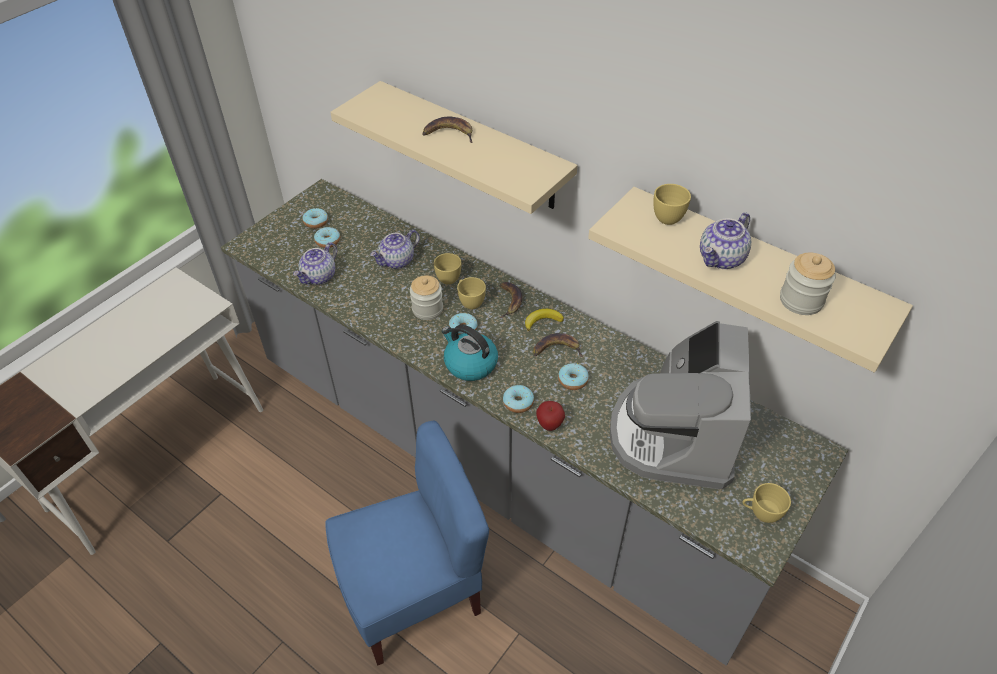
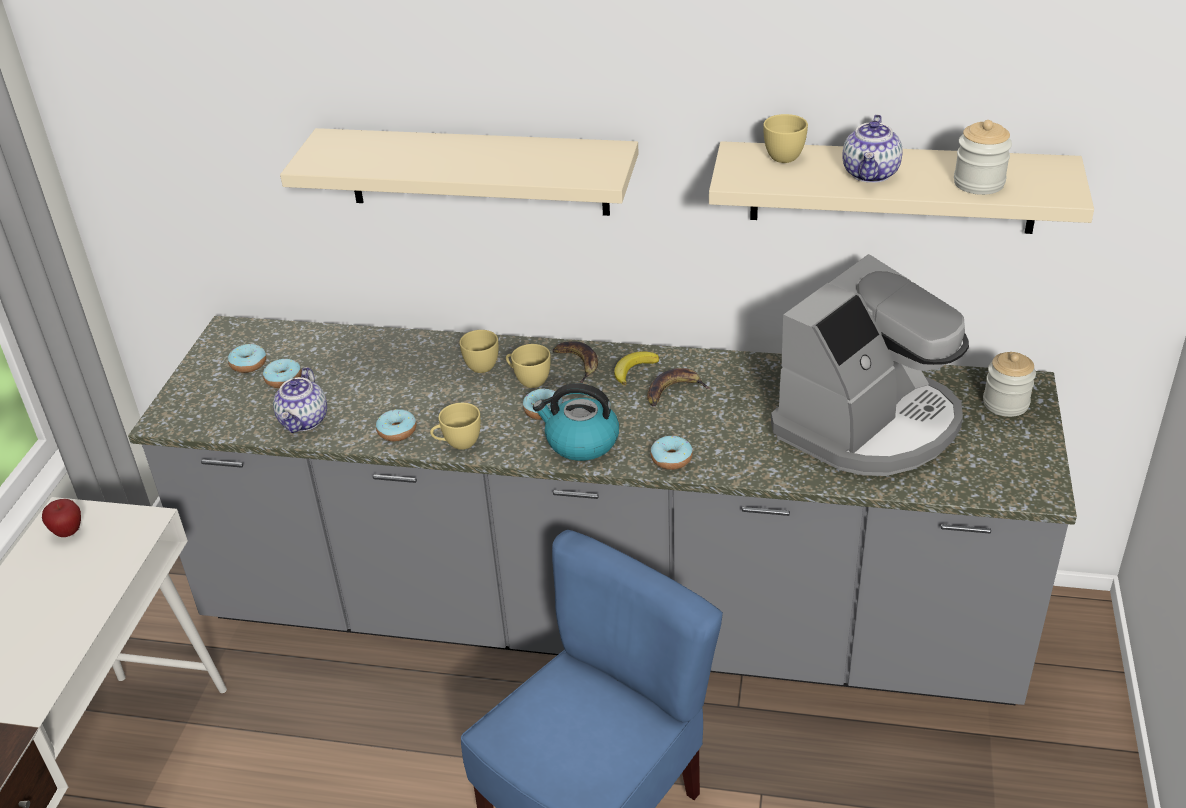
camera: 25 degrees left, 10 degrees down
teapot [370,229,420,269] -> none
jar [410,275,443,320] -> jar moved to [983,352,1036,417]
banana [422,117,472,143] -> none
apple [536,401,565,431] -> apple moved to [42,499,81,537]
donut [558,363,589,390] -> donut moved to [376,409,417,441]
coffee machine [610,321,751,489] -> coffee machine turned 120 degrees counterclockwise [771,254,969,476]
yellow cup [742,483,791,523] -> yellow cup moved to [430,403,481,450]

